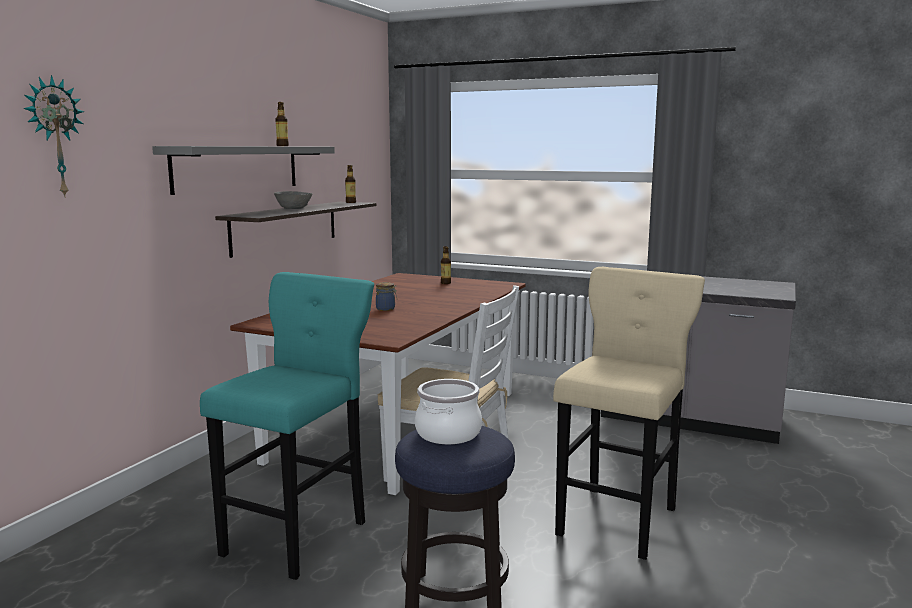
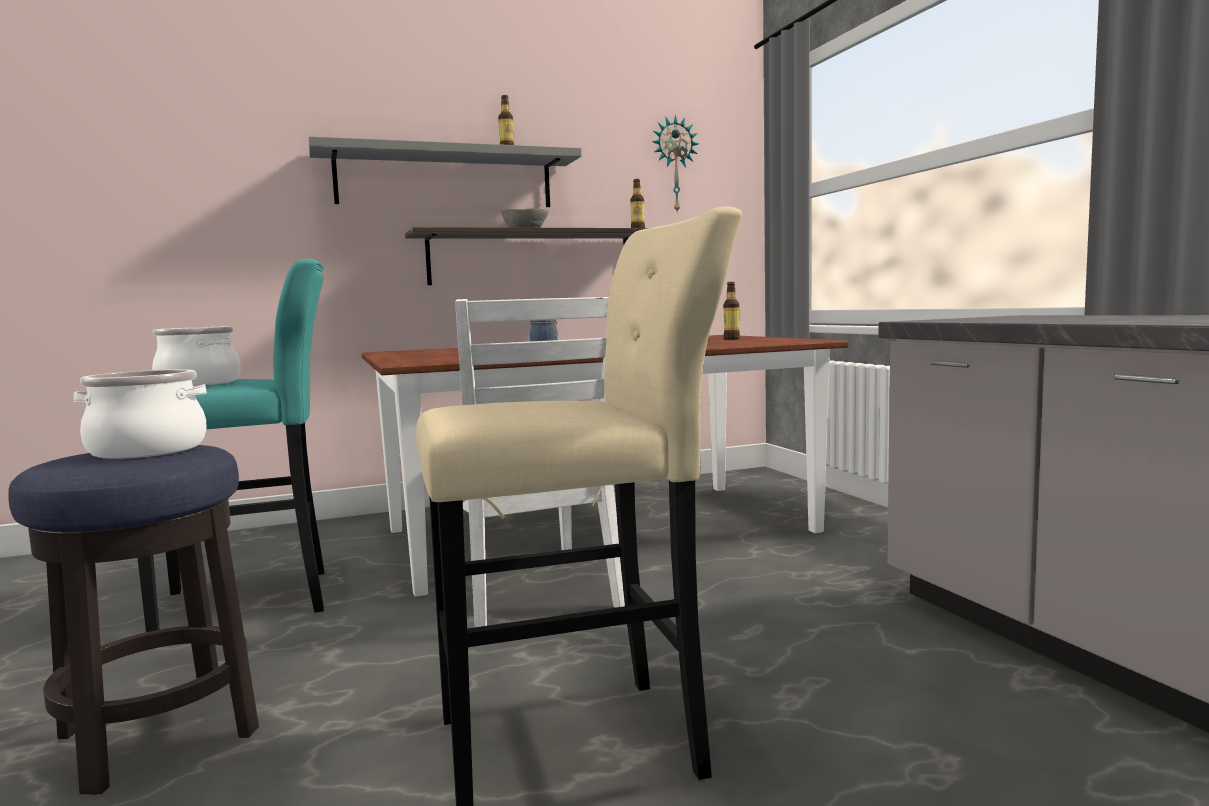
camera: 45 degrees right, 5 degrees down
wall clock [24,75,84,198] -> wall clock moved to [652,115,699,214]
none -> cooking pot [152,326,240,386]

